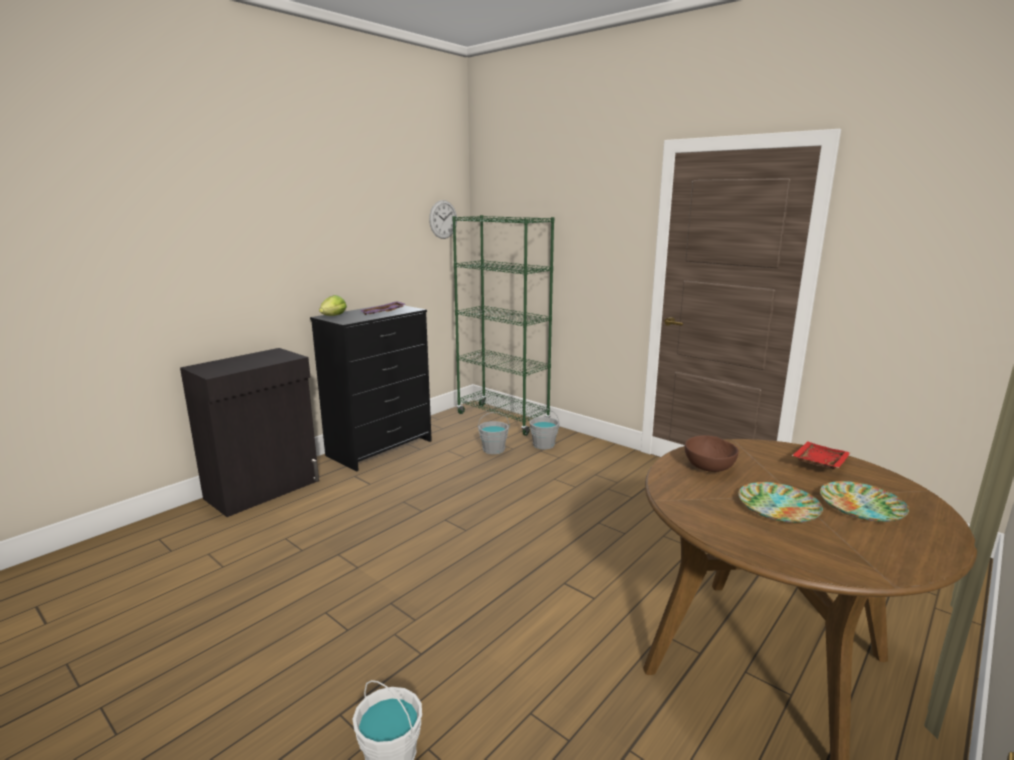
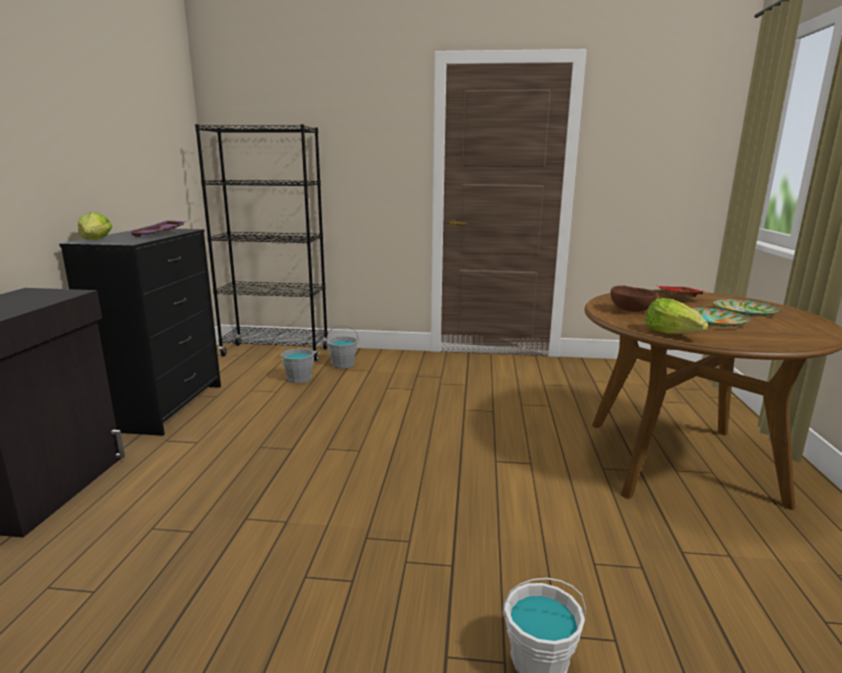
camera: 35 degrees left, 0 degrees up
wall clock [429,200,457,239] -> none
green bookcase [452,215,554,436] -> black bookcase [195,124,329,361]
none -> lettuce [645,298,708,334]

